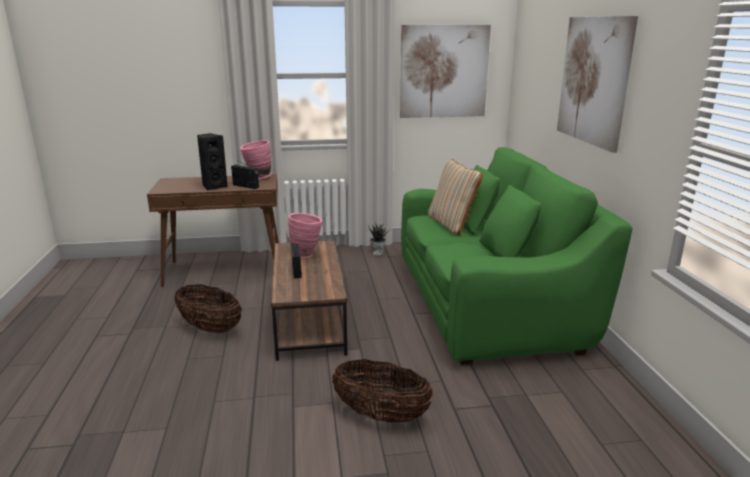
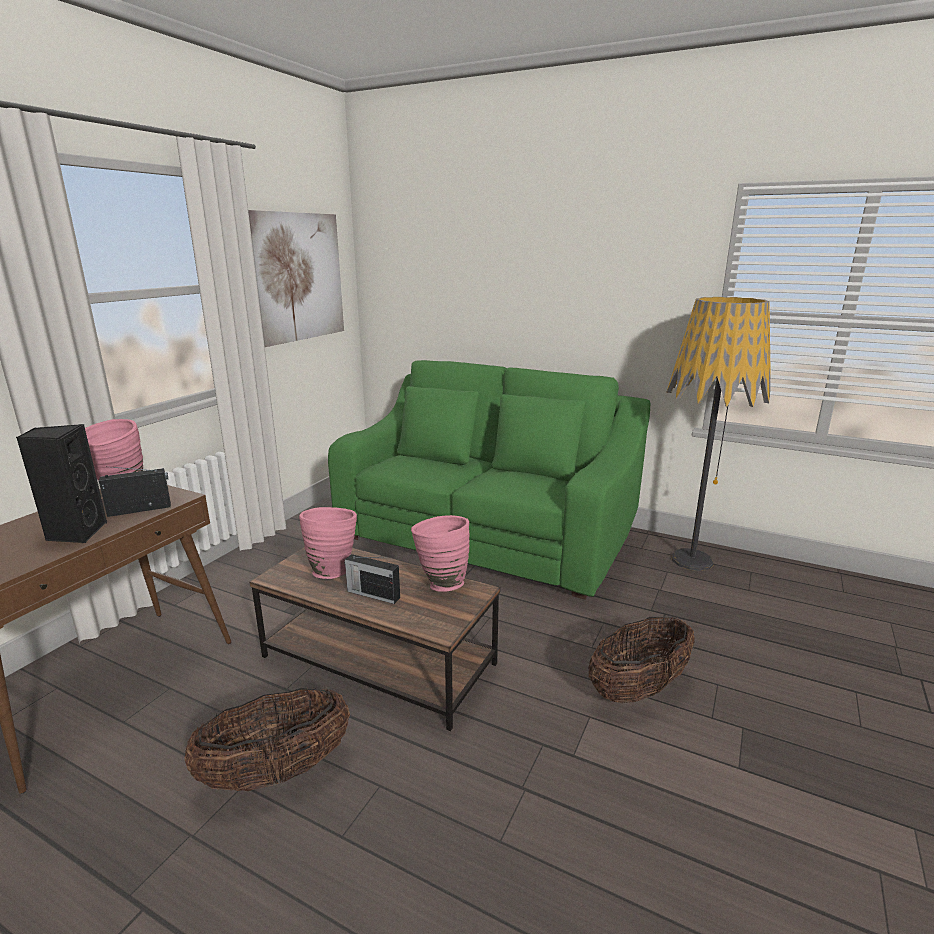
camera: 55 degrees left, 0 degrees up
potted plant [368,221,391,256] -> none
beige pillow [428,159,483,235] -> none
picture [557,16,638,153] -> none
none -> pink vase [411,515,469,592]
none -> floor lamp [666,297,771,571]

